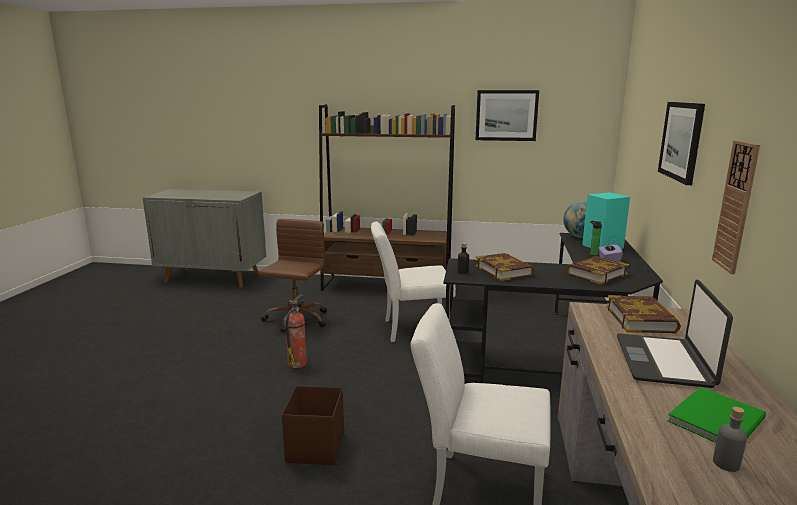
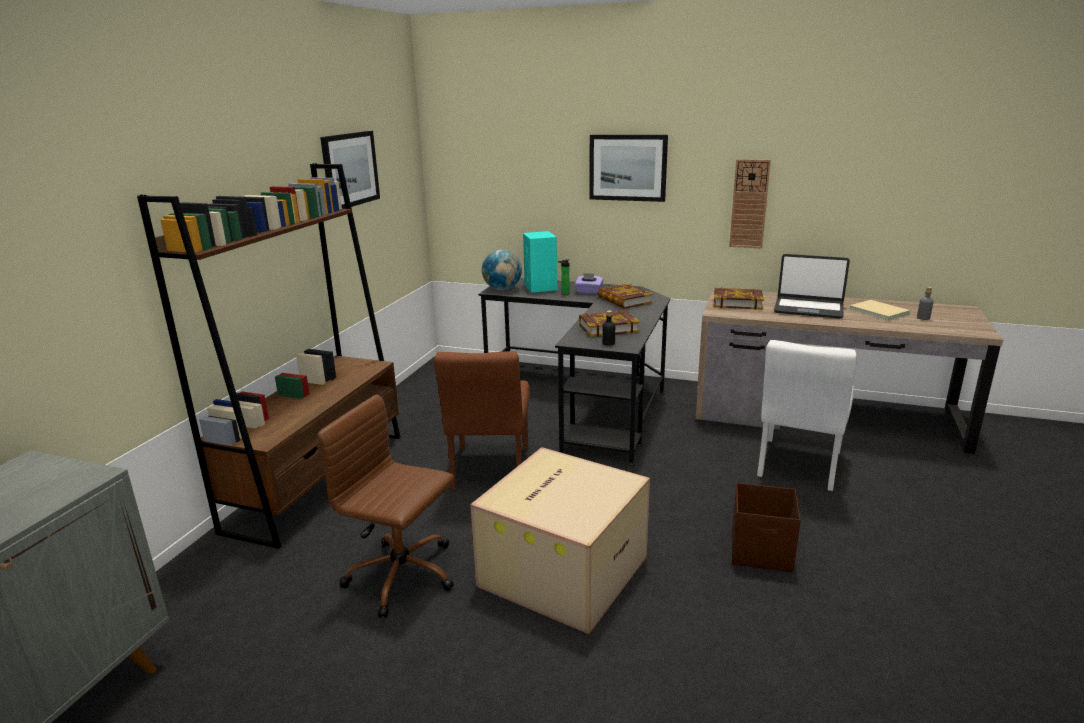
camera: 80 degrees left, 5 degrees up
fire extinguisher [285,294,307,368] -> cardboard box [470,447,650,634]
white chair [371,222,456,342] -> brown chair [434,351,530,490]
green book [667,387,766,443] -> beige book [849,300,910,321]

